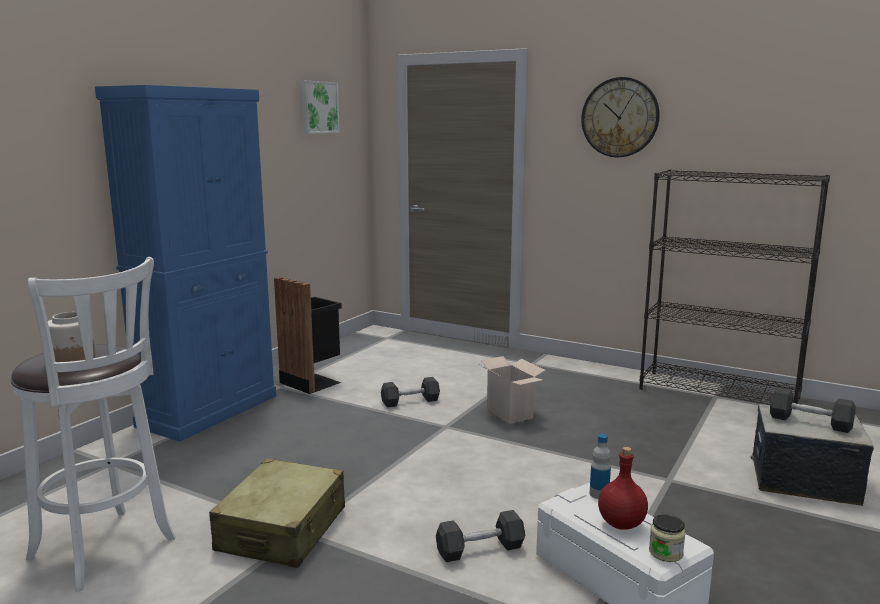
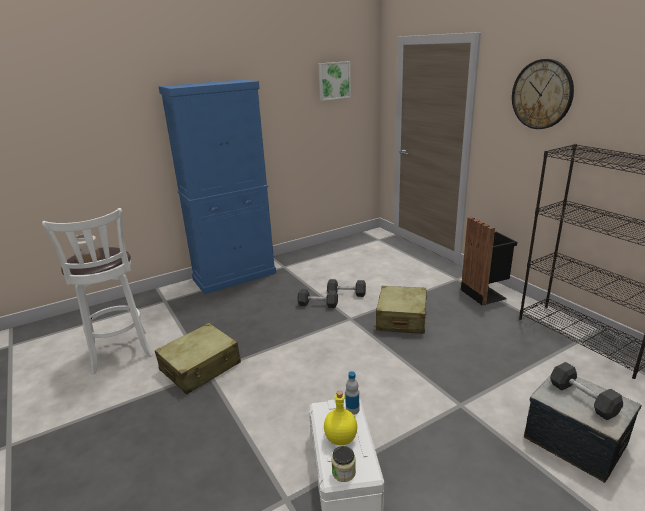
camera: 30 degrees right, 10 degrees up
black trash can [274,277,342,394] -> black trash can moved to [461,217,517,305]
grey dumbbell [436,510,525,562] -> grey dumbbell moved to [297,289,338,308]
cardboard box [479,356,546,424] -> beige suitcase [376,286,427,334]
red bottle [598,447,648,530] -> yellow bottle [324,391,357,445]

